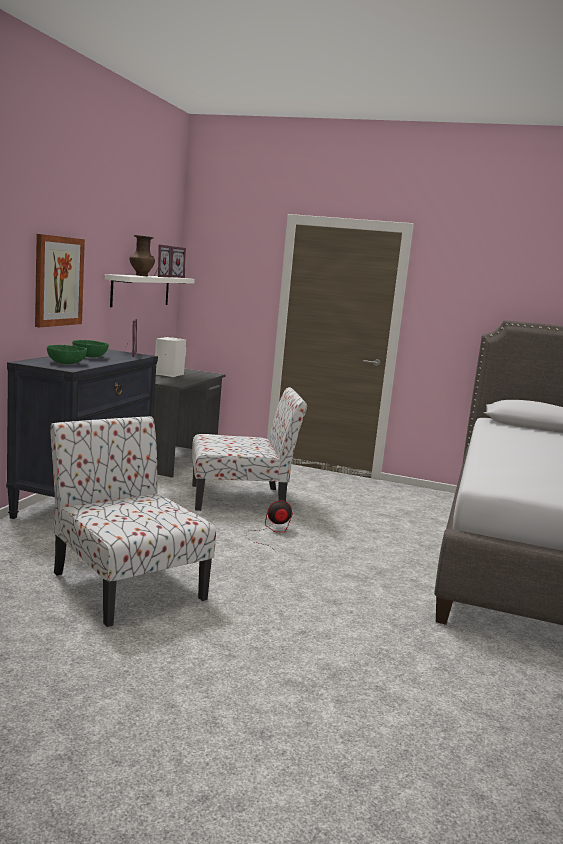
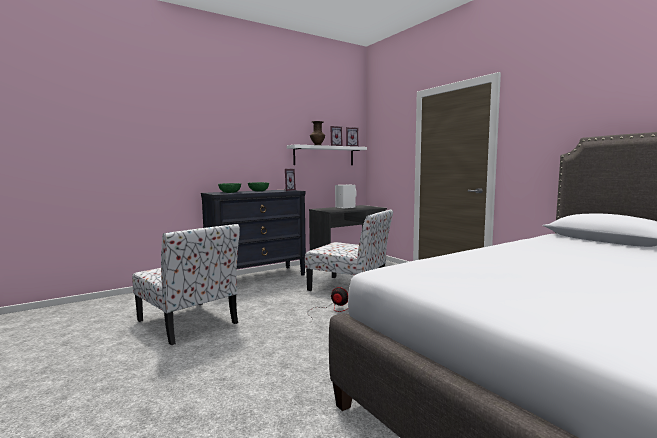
camera: 40 degrees right, 5 degrees down
picture [35,234,85,327] -> none
chair [50,416,216,627] -> chair turned 135 degrees clockwise [132,224,240,345]

